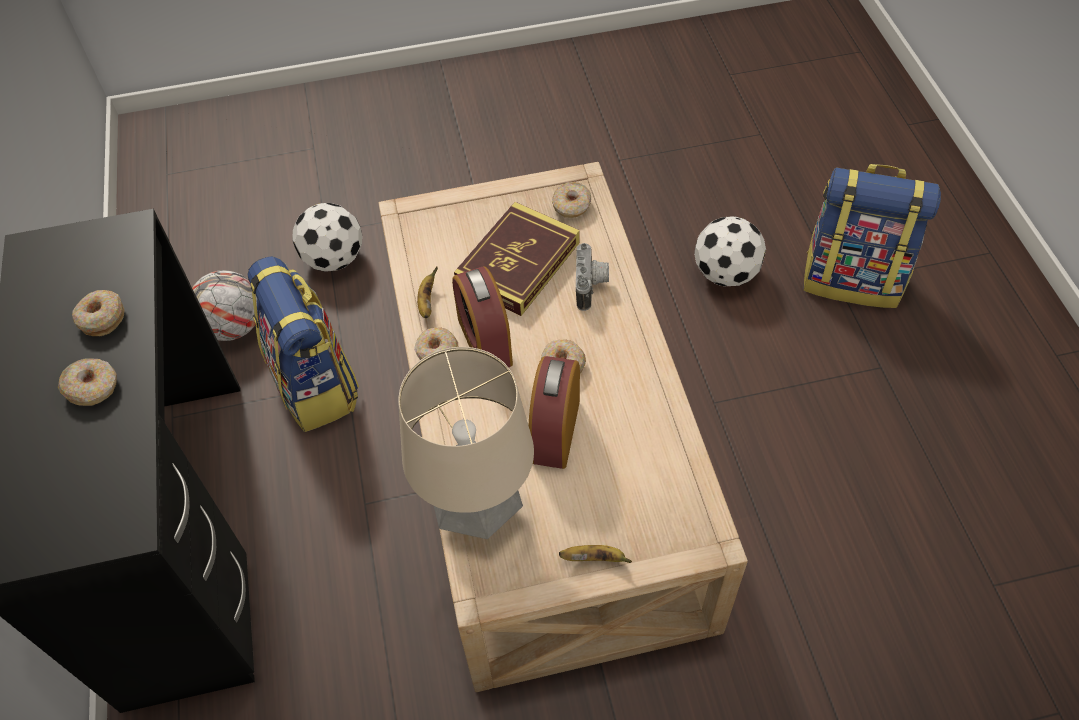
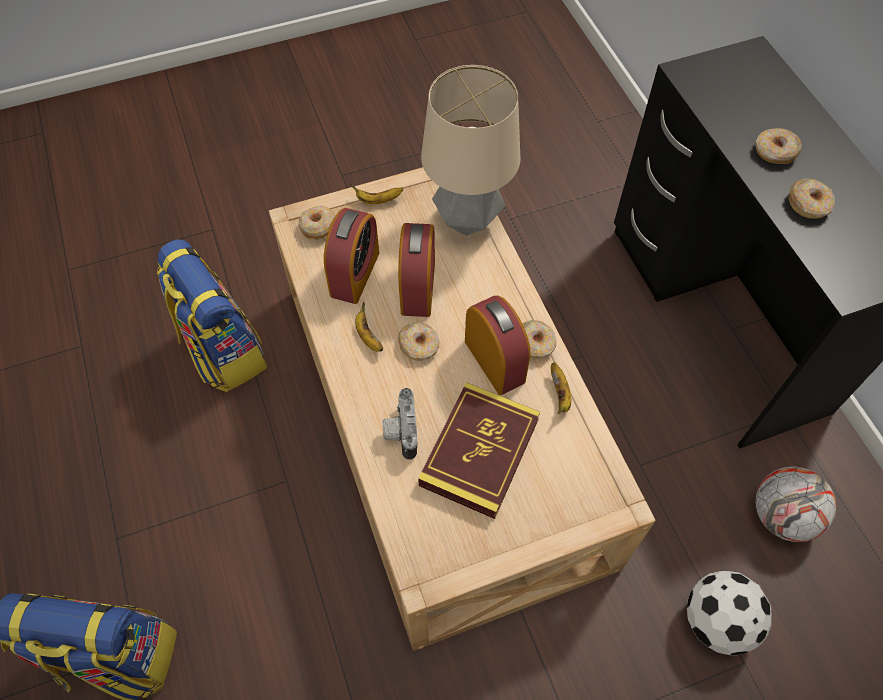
camera: 170 degrees right, 5 degrees up
backpack [248,256,359,432] -> backpack moved to [157,239,267,392]
donut [552,182,591,218] -> donut moved to [299,206,335,240]
football [694,216,766,286] -> none
none -> alarm clock [324,208,379,304]
none -> banana [355,301,383,352]

